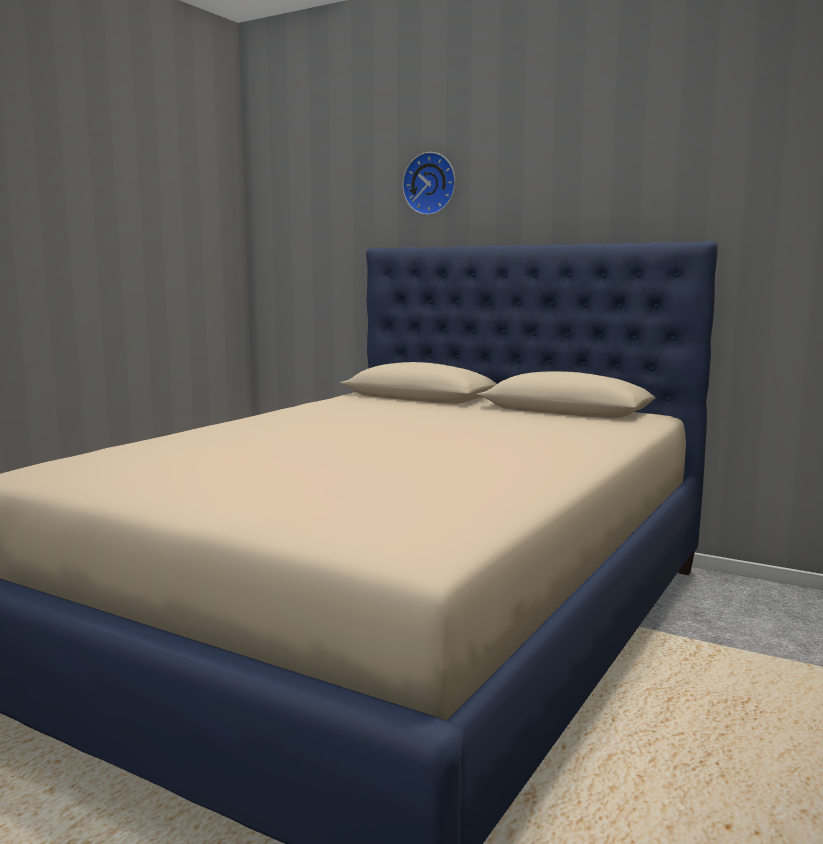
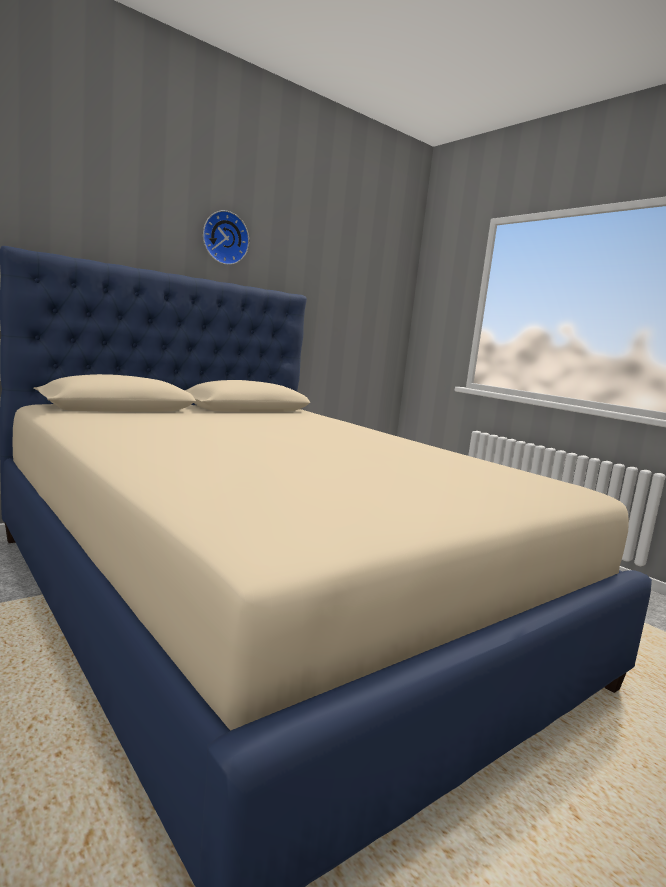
camera: 70 degrees left, 0 degrees up
wall clock [402,152,456,215] -> wall clock moved to [203,210,249,265]

